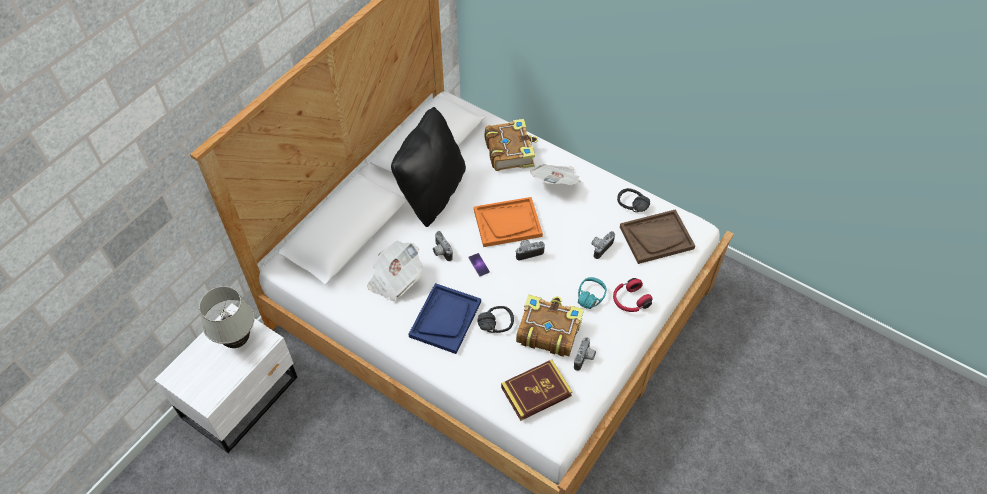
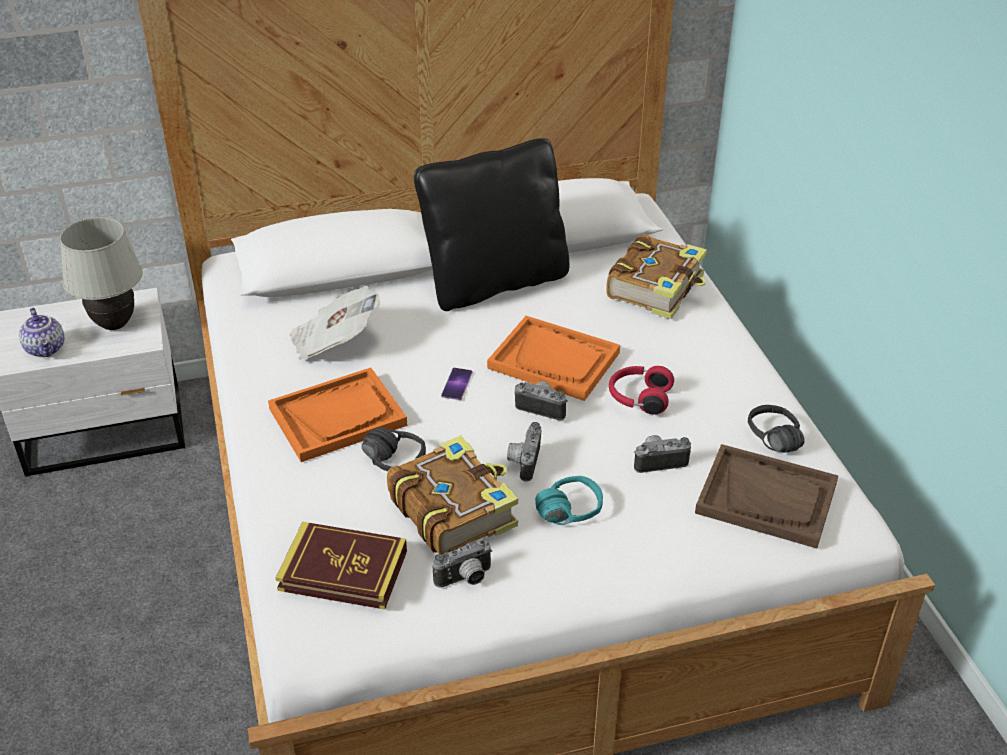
camera: 40 degrees right, 15 degrees down
blue tray [408,283,481,354] -> orange tray [268,368,407,462]
camera [433,231,453,261] -> camera moved to [507,422,541,482]
newspaper [530,164,581,185] -> none
red headphones [613,278,653,312] -> red headphones moved to [609,366,674,414]
none -> teapot [19,308,64,357]

